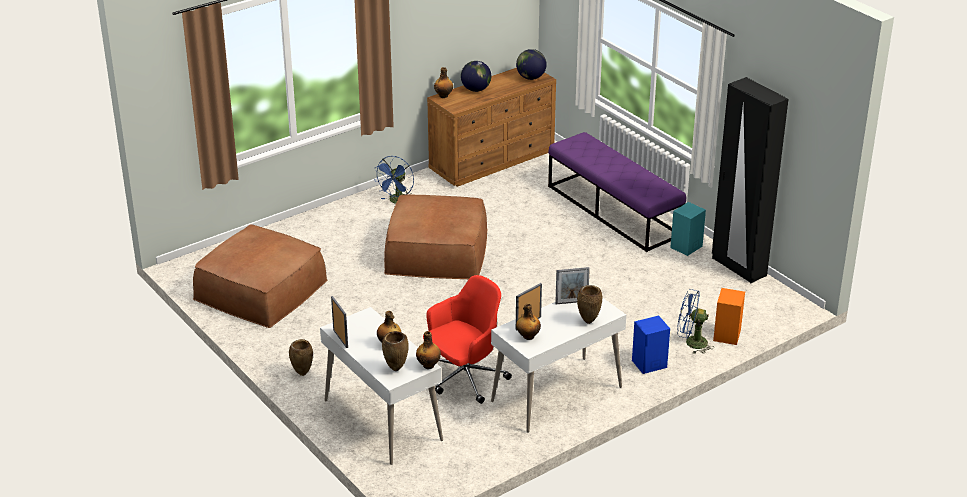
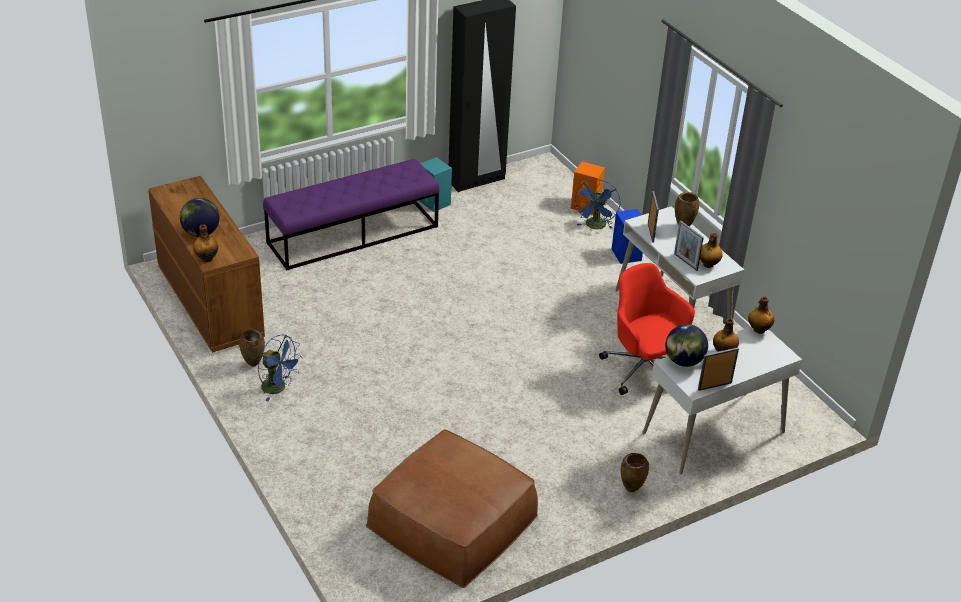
camera: 85 degrees left, 5 degrees up
brown vase [382,331,409,371] -> brown vase moved to [239,328,265,367]
brown ottoman [384,195,487,279] -> none
globe [516,49,547,80] -> globe moved to [665,324,708,367]

